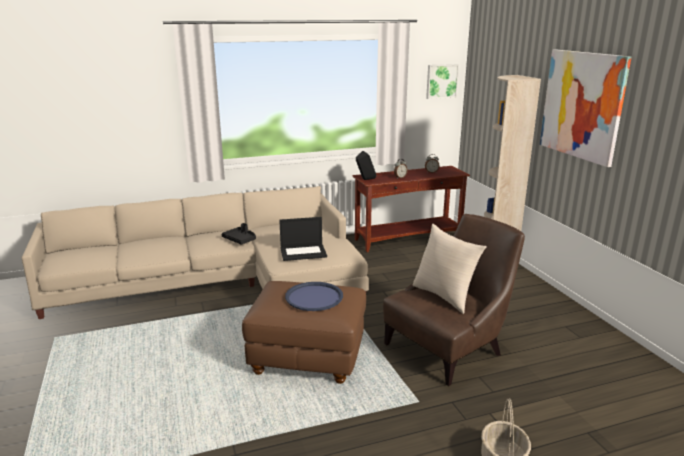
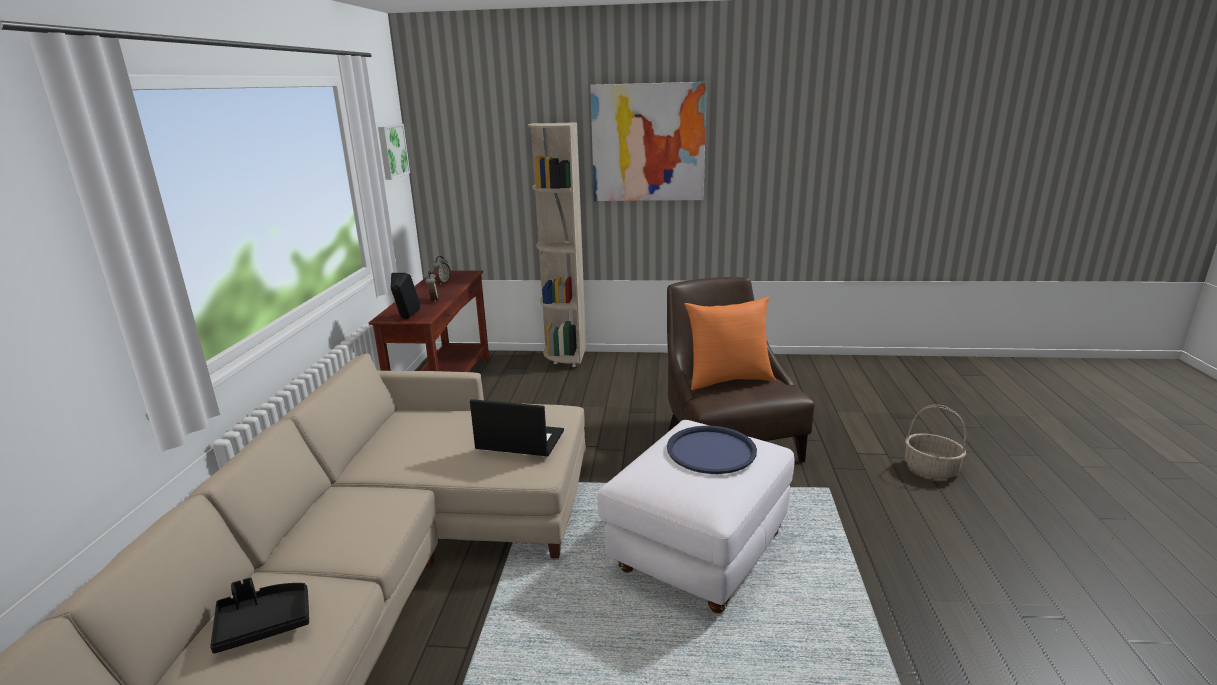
camera: 65 degrees left, 0 degrees up
black tray [222,223,256,245] -> black tray moved to [210,578,309,654]
brown ottoman [242,281,366,384] -> white ottoman [597,420,794,613]
laptop [279,217,327,261] -> laptop turned 90 degrees counterclockwise [470,399,564,456]
beige pillow [412,224,487,314] -> orange pillow [684,296,776,390]

